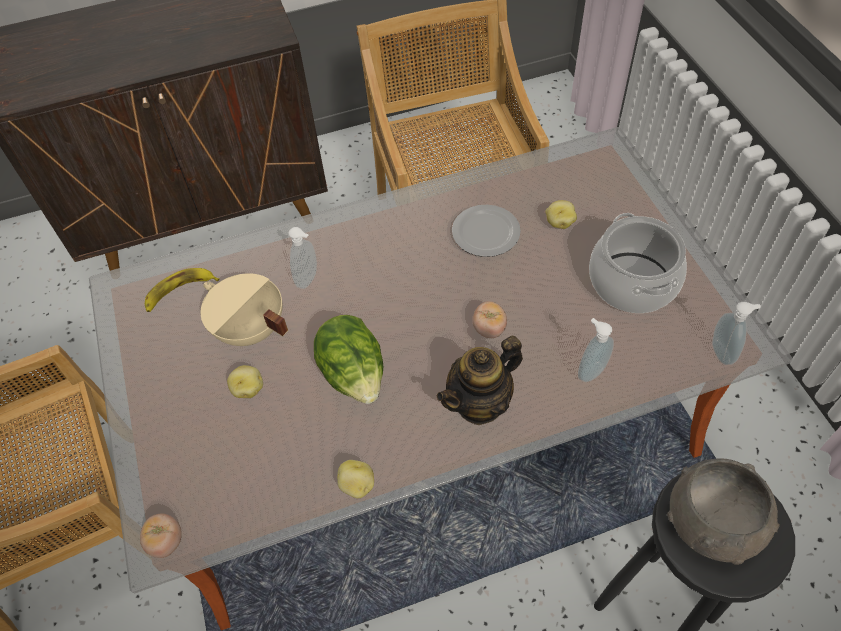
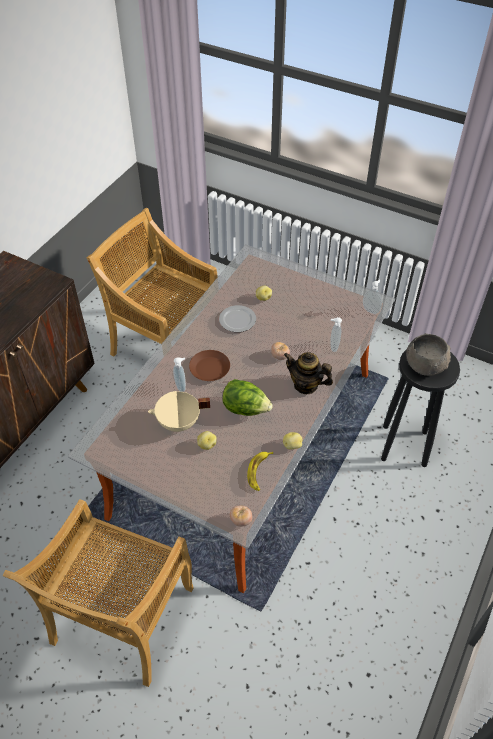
camera: 45 degrees left, 5 degrees down
banana [145,268,219,312] -> banana moved to [247,452,273,491]
teapot [437,336,523,425] -> teapot turned 105 degrees clockwise [284,352,333,394]
cooking pot [589,213,687,313] -> none
none -> brown plate [189,350,230,381]

